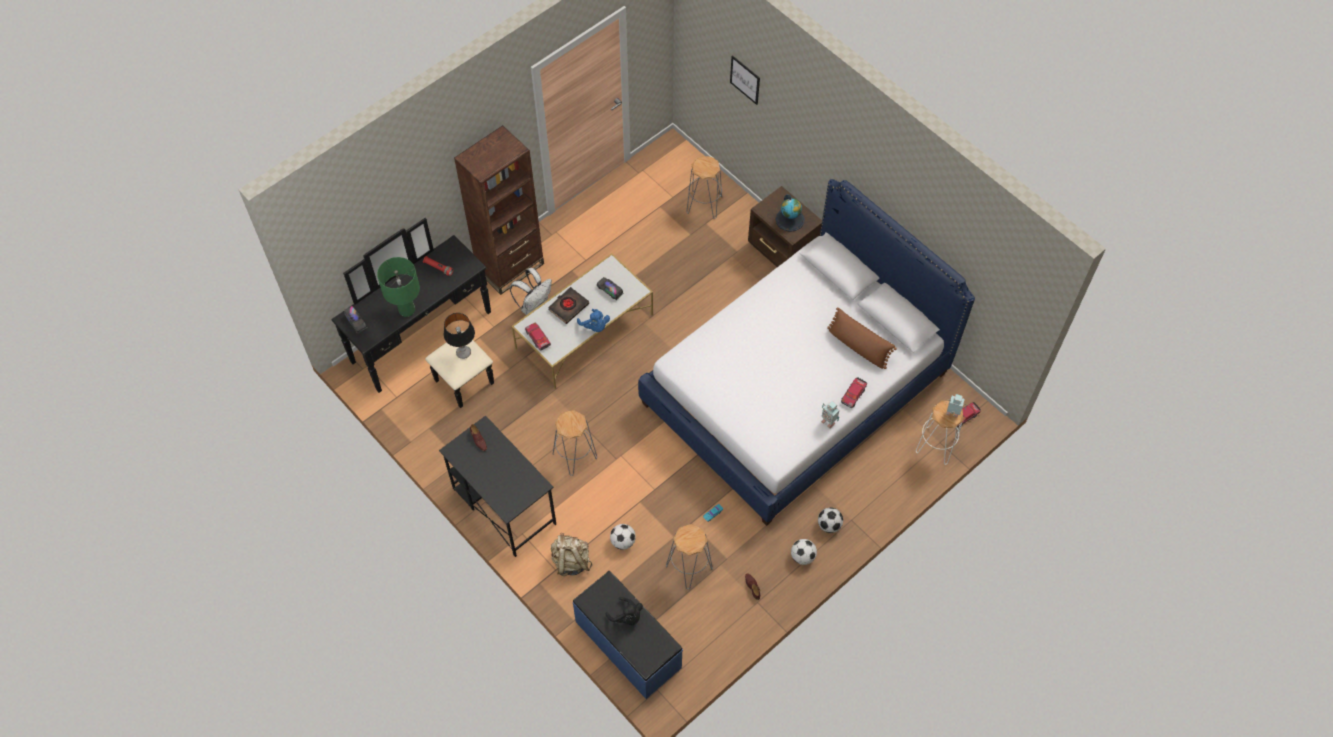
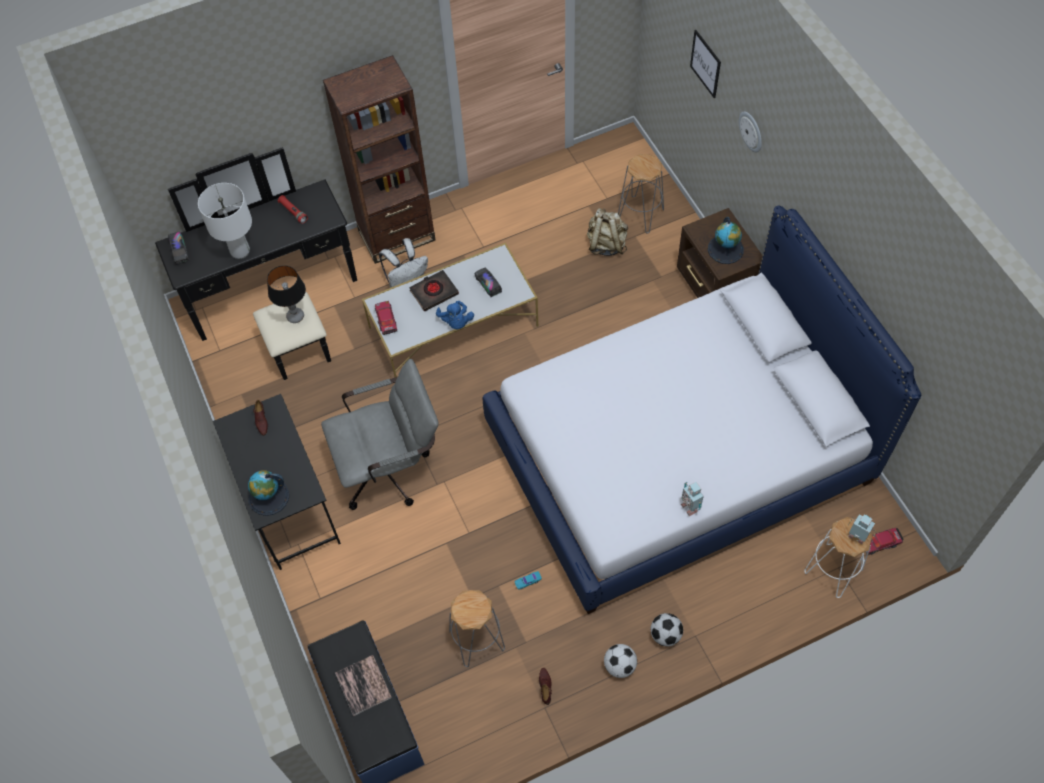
camera: 20 degrees right, 0 degrees up
green table lamp [377,257,420,317] -> white table lamp [198,183,252,259]
beige backpack [551,533,592,576] -> beige backpack moved to [587,208,628,256]
grey stool [553,410,597,476] -> grey office chair [321,359,439,510]
black plush toy [606,597,643,625] -> book [335,655,391,716]
football [610,524,636,550] -> none
brown pillow [827,308,897,369] -> none
toy car [841,377,867,408] -> none
none -> globe [248,470,289,516]
none -> wall clock [739,112,762,152]

